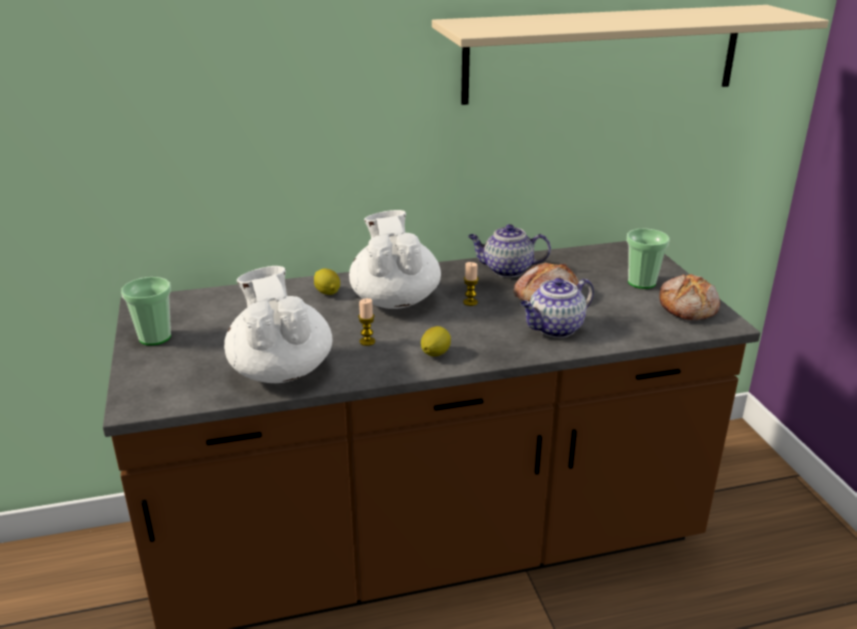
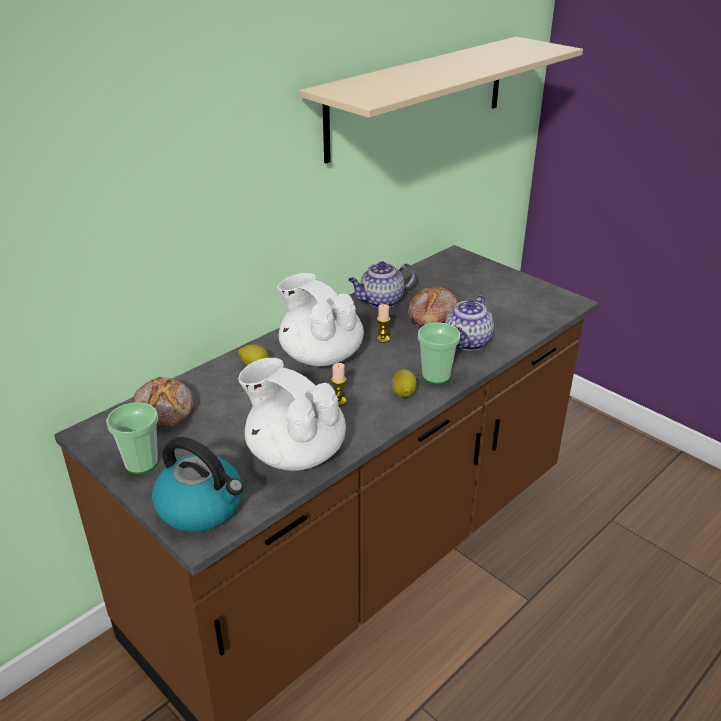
camera: 30 degrees left, 5 degrees up
cup [627,228,670,289] -> cup moved to [418,322,460,384]
bread [659,274,720,320] -> bread moved to [133,377,195,428]
none -> kettle [152,437,244,532]

